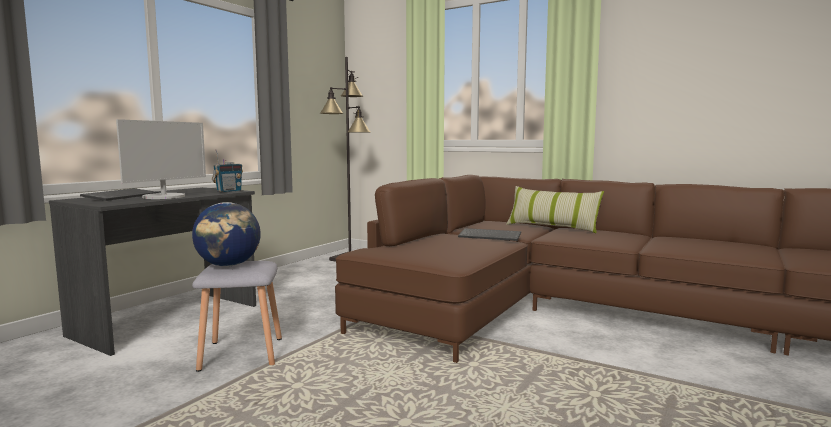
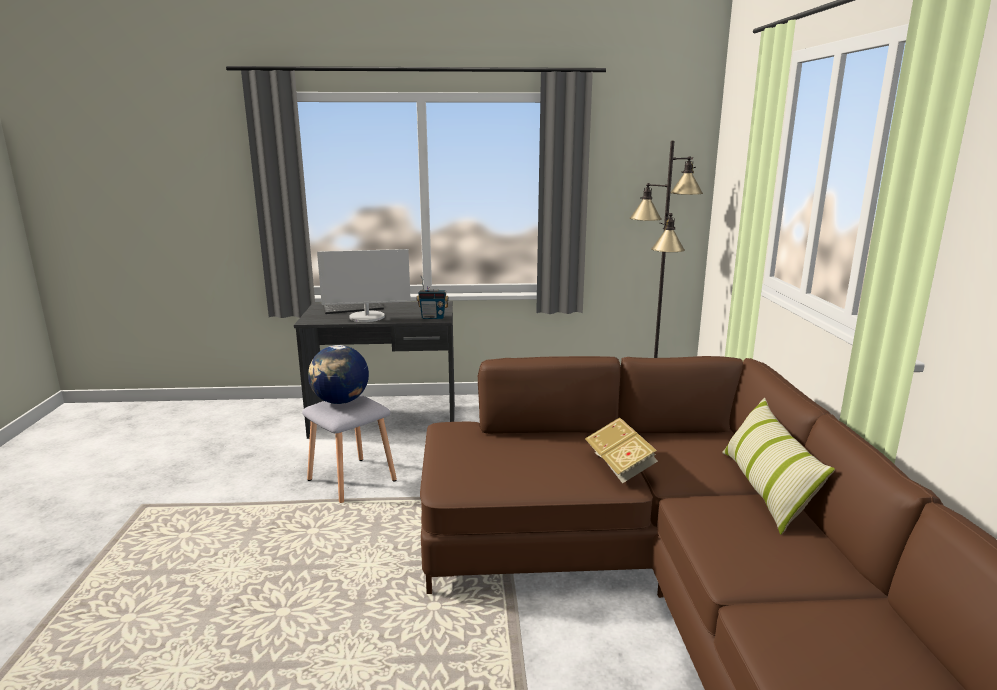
camera: 55 degrees right, 10 degrees up
keyboard [458,228,521,241] -> book [585,417,658,484]

